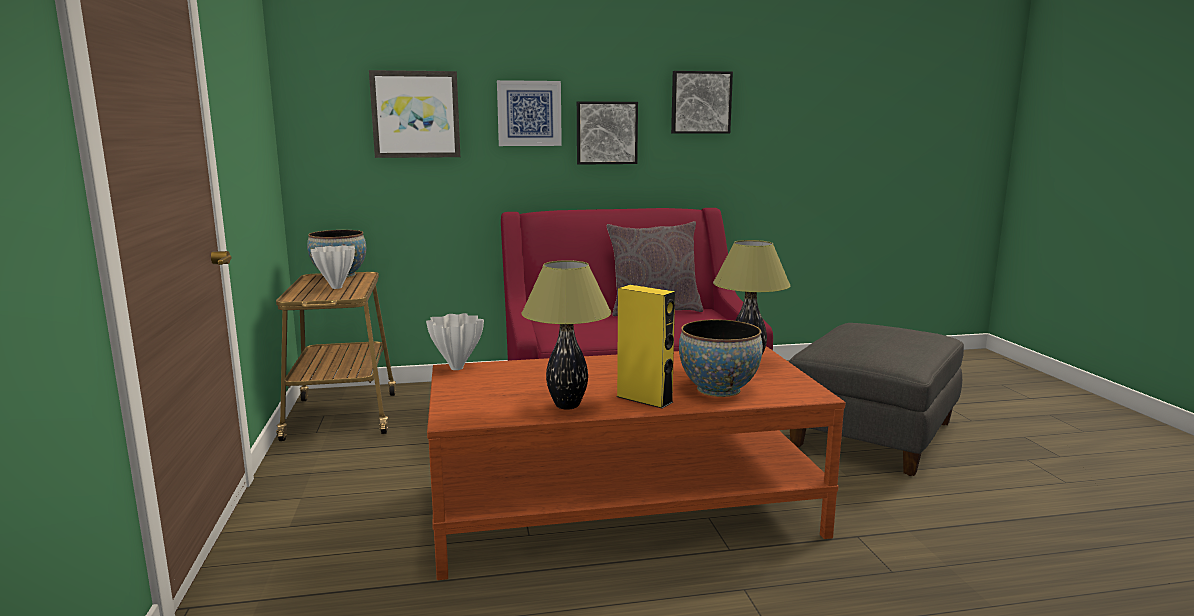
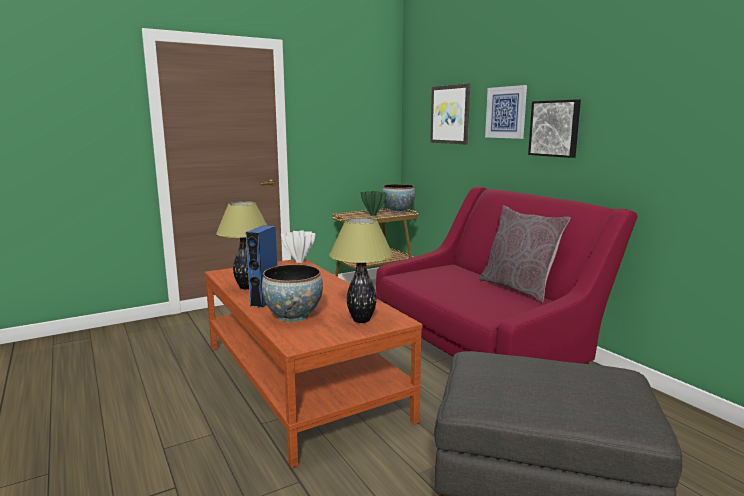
camera: 70 degrees right, 0 degrees up
white vase [311,245,355,289] -> green vase [361,191,387,216]
yellow speaker [617,285,675,408] -> blue speaker [246,225,277,308]
picture [671,71,733,134] -> none

